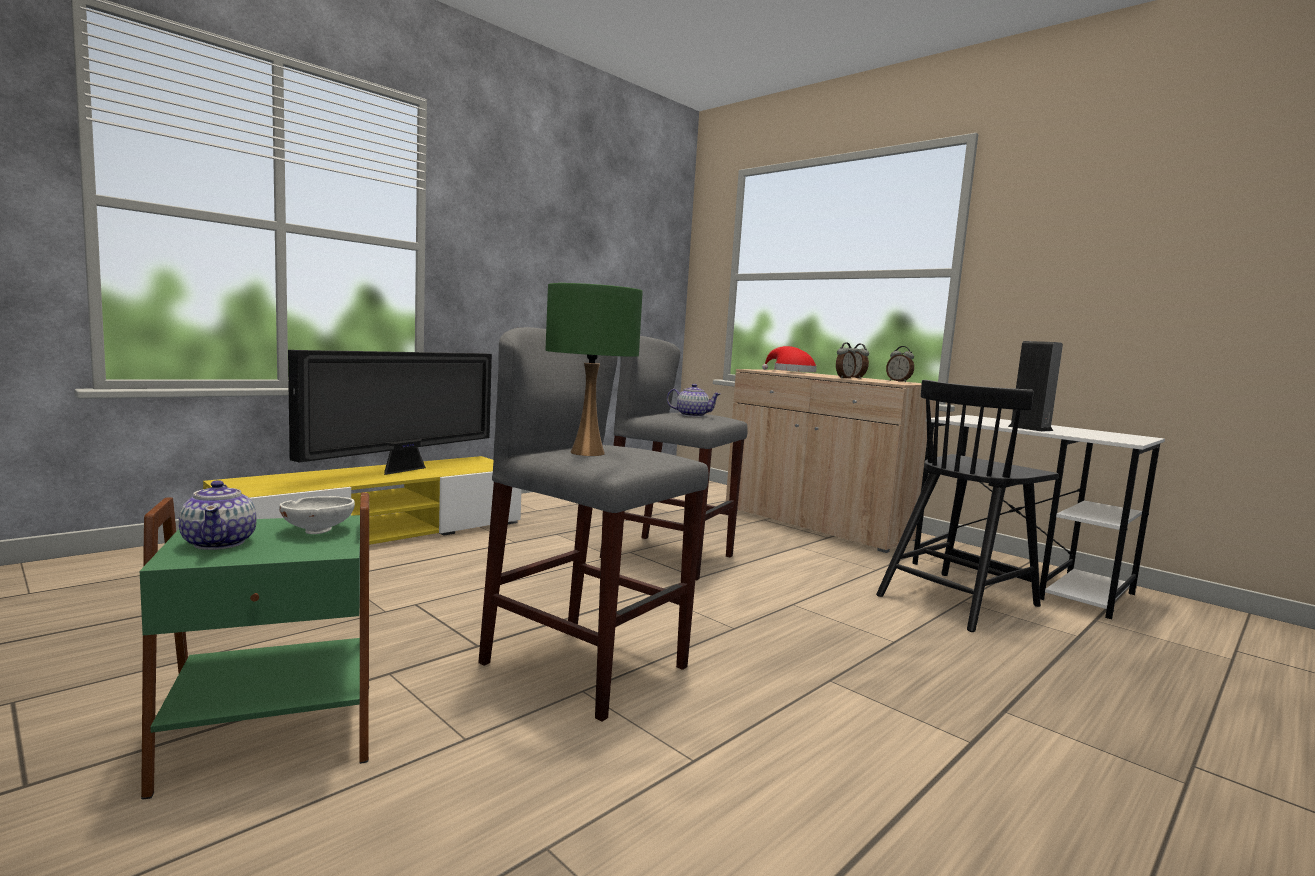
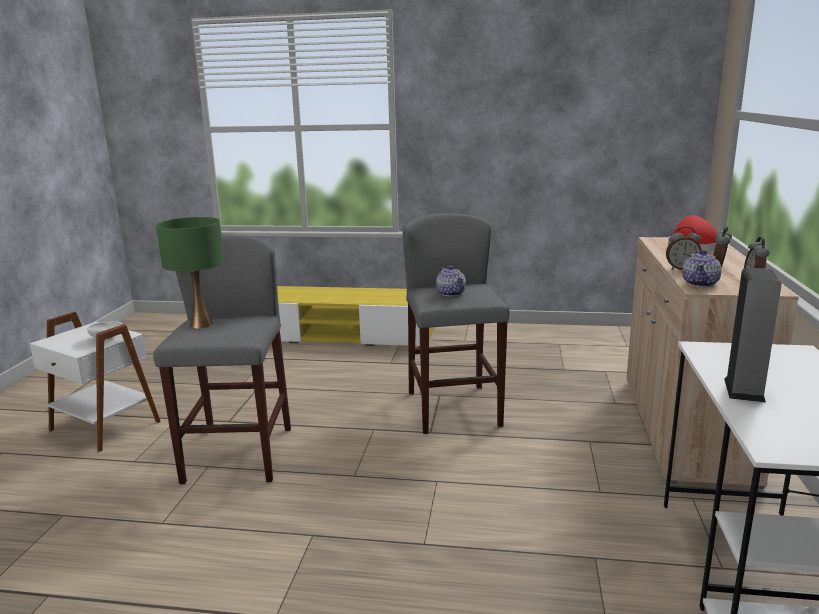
camera: 55 degrees right, 10 degrees up
green side table [140,492,369,799] -> white side table [30,312,161,452]
teapot [179,480,257,550] -> teapot moved to [682,250,722,287]
television [288,350,492,475] -> none
black chair [876,380,1059,632] -> none

